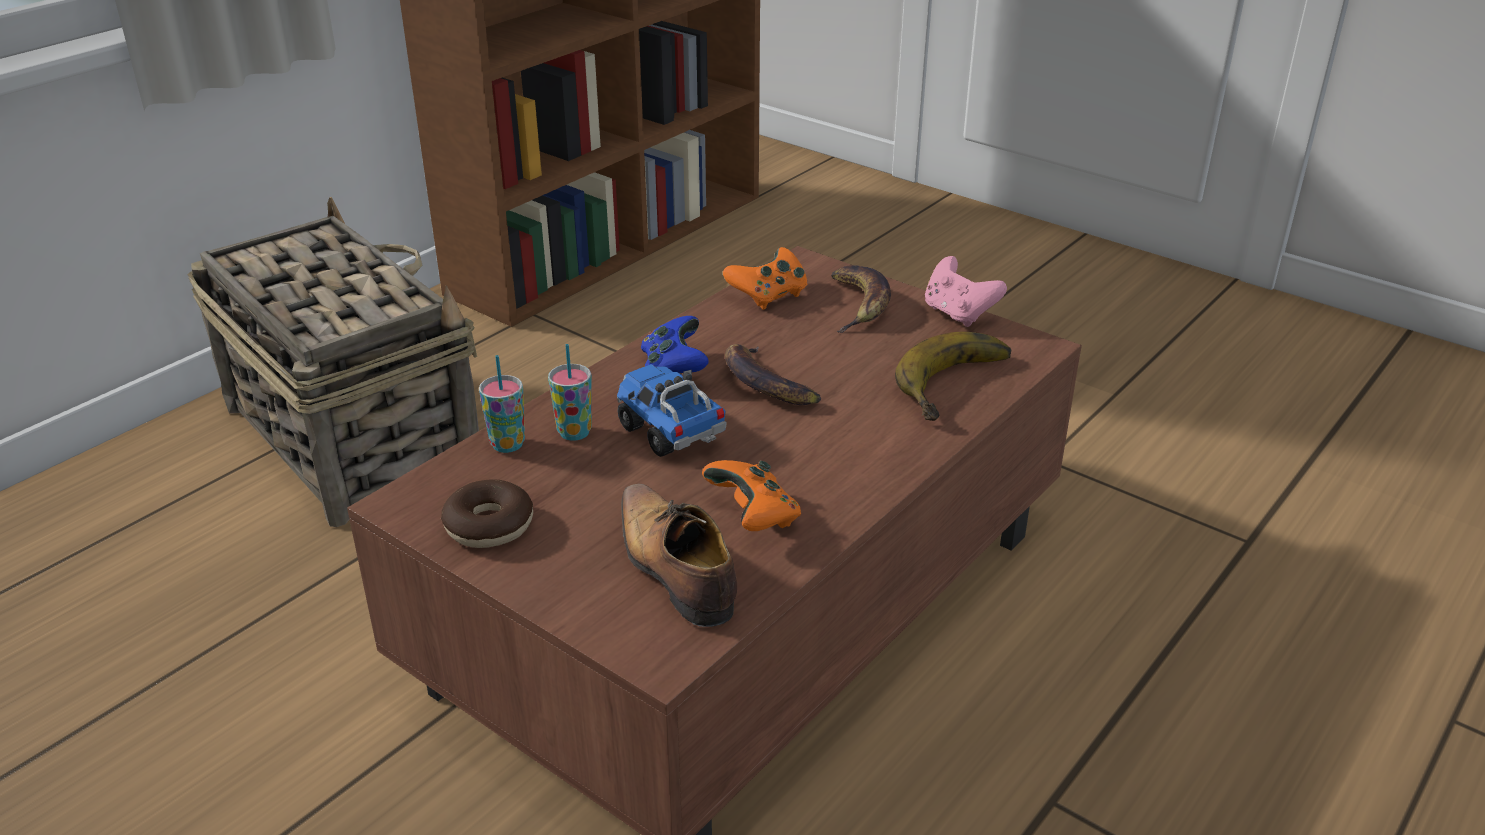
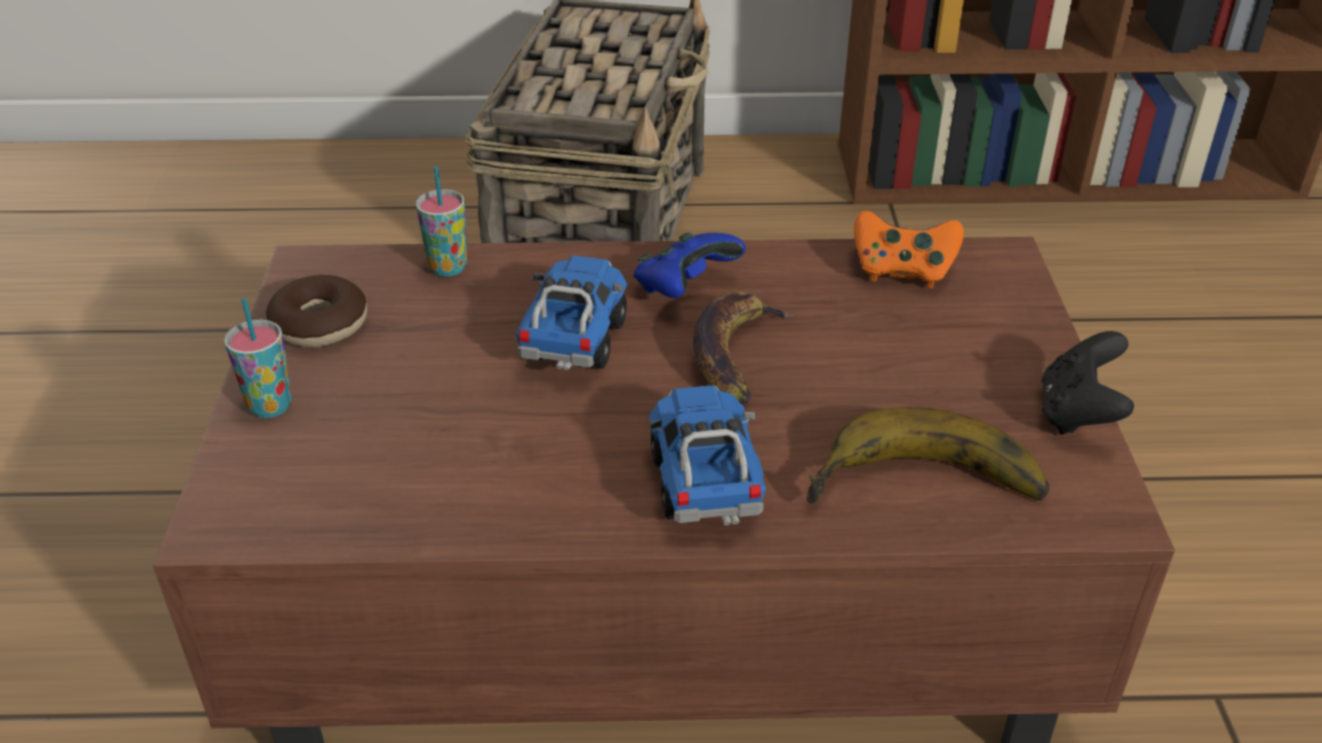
camera: 50 degrees right, 5 degrees up
cup [548,344,592,441] -> cup moved to [224,298,292,418]
shoe [621,484,737,627] -> none
orange game controller [702,460,801,531] -> none
banana [831,265,891,333] -> none
pink game controller [925,256,1007,327] -> black game controller [1042,331,1134,435]
none -> toy truck [649,385,766,525]

